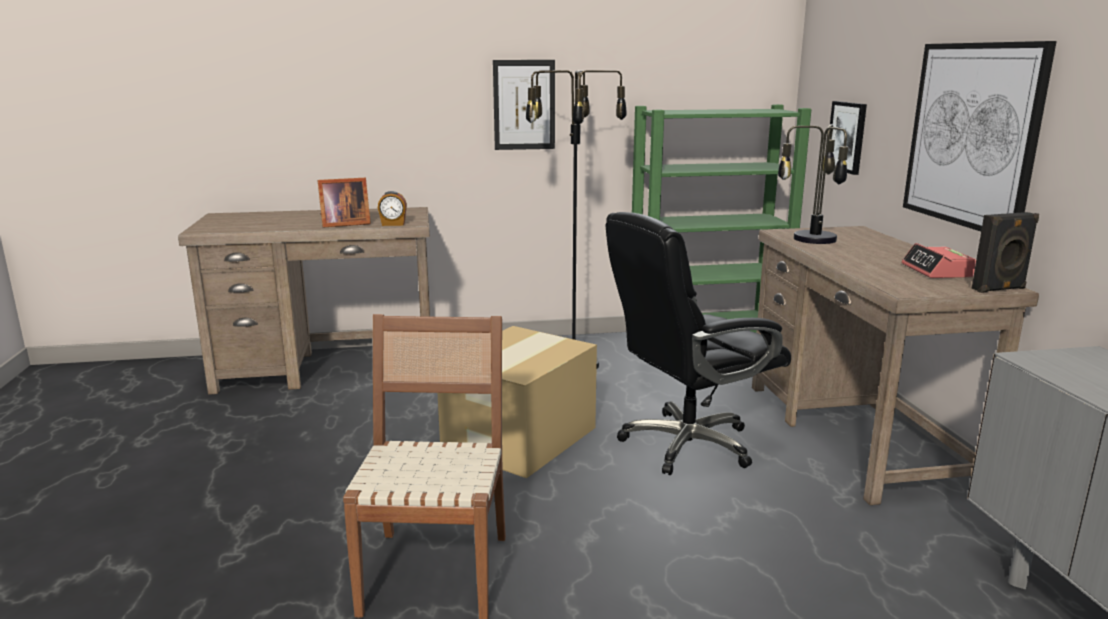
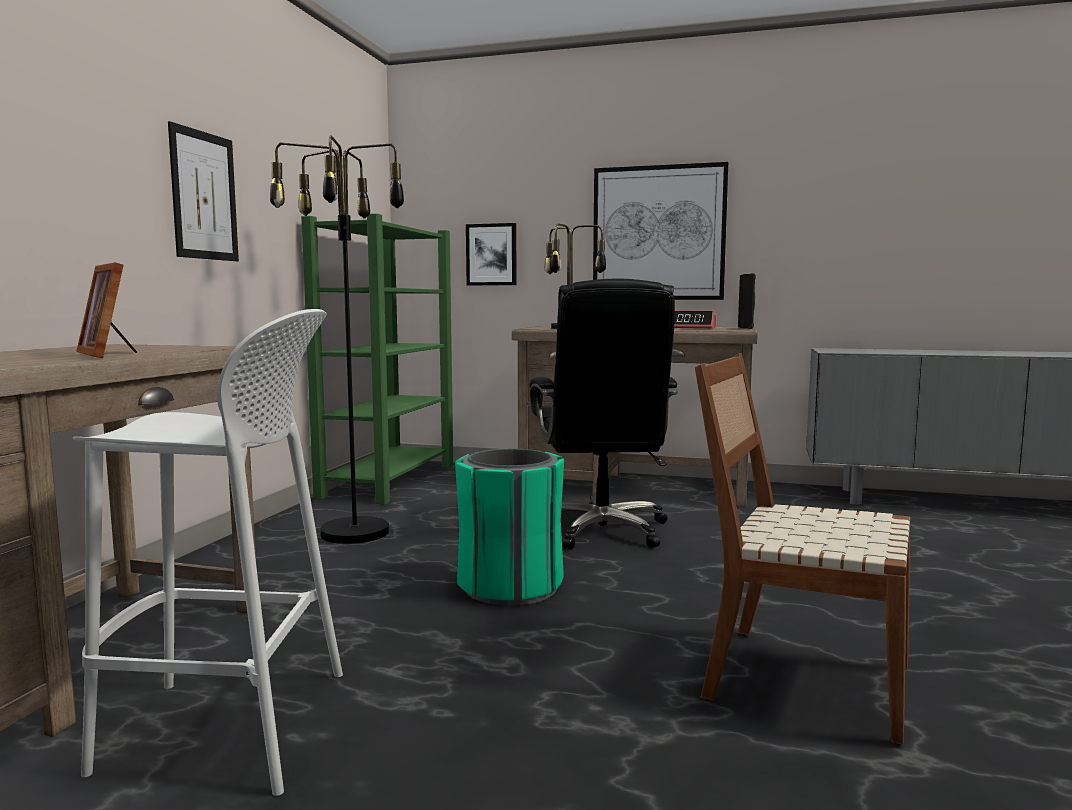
camera: 65 degrees left, 10 degrees down
picture frame [318,178,371,227] -> picture frame turned 135 degrees clockwise [76,262,137,358]
alarm clock [378,191,407,226] -> none
cardboard box [438,326,597,478] -> green trash can [455,449,564,606]
none -> white stool [73,309,343,796]

